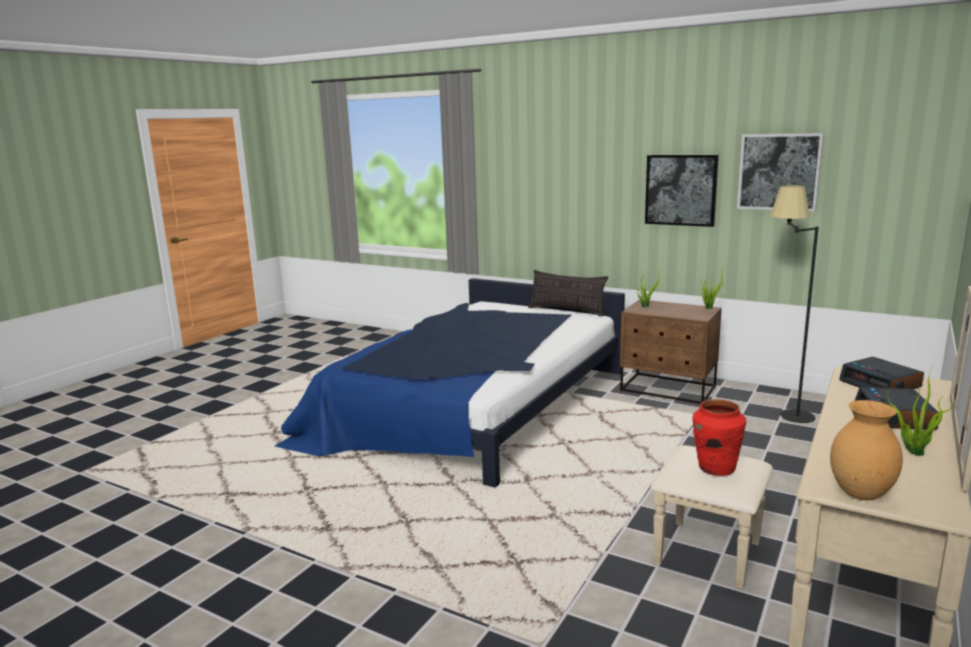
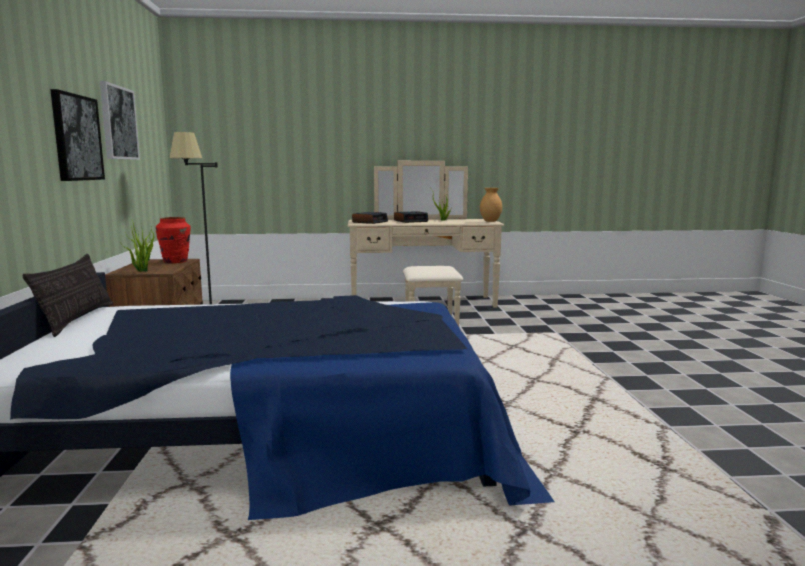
camera: 125 degrees left, 5 degrees down
red vase [693,399,746,476] -> red vase moved to [156,217,191,263]

